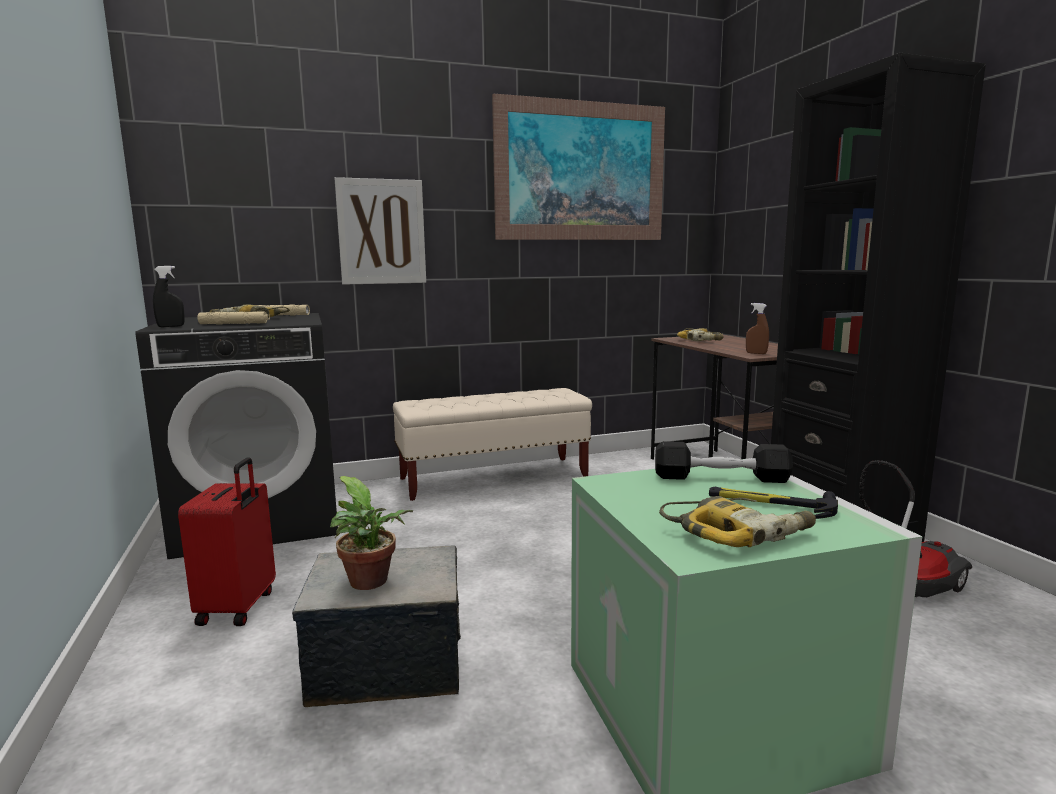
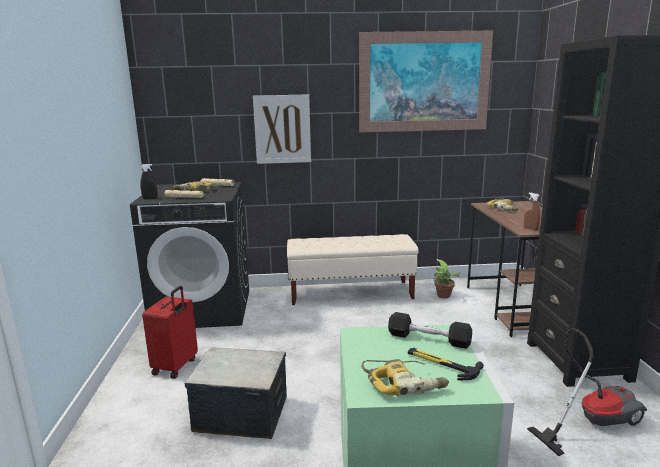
camera: 15 degrees right, 5 degrees up
potted plant [330,476,413,590] -> potted plant moved to [434,259,461,298]

